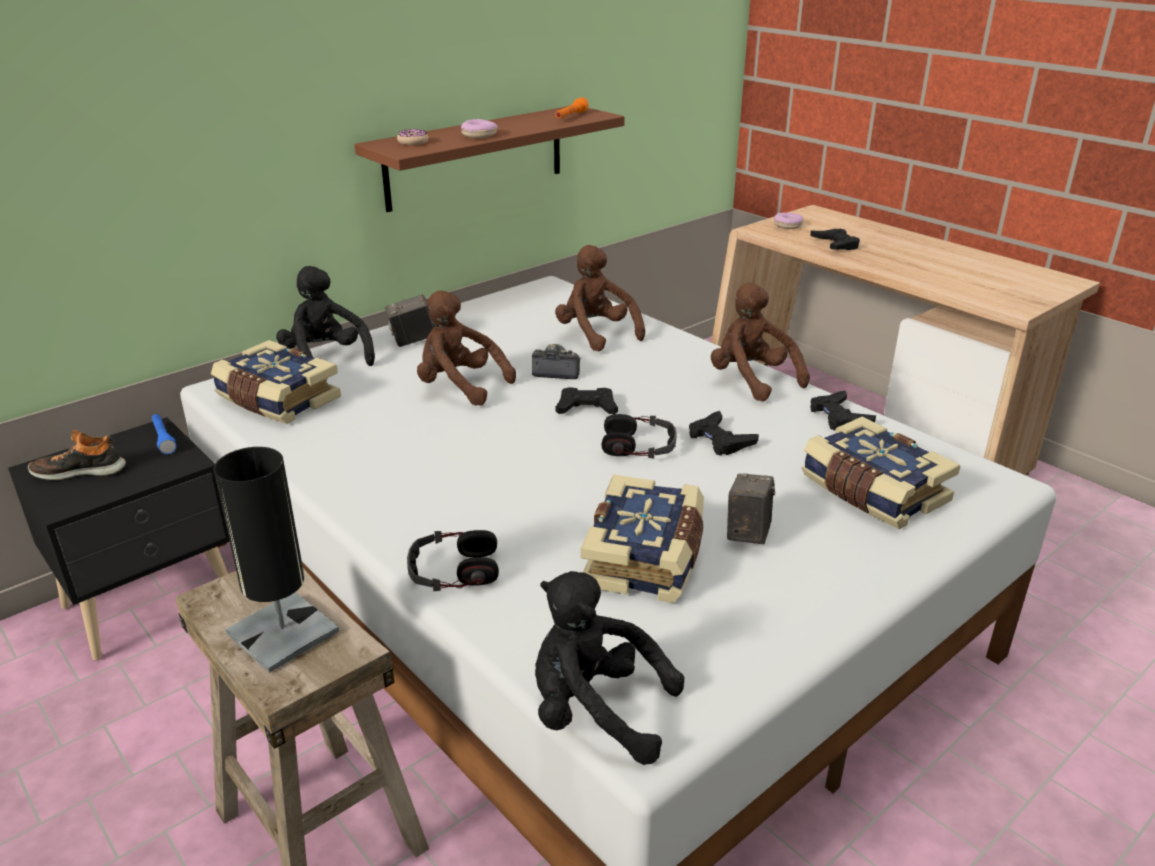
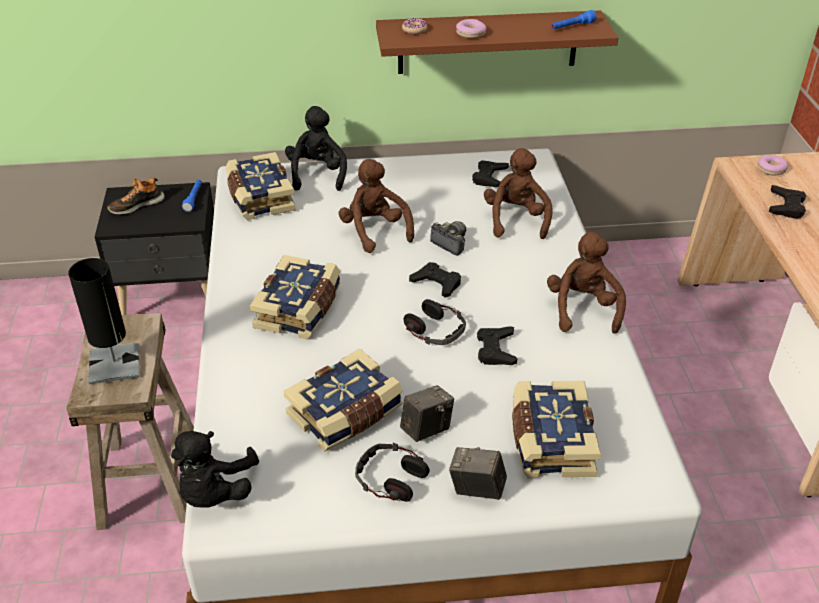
camera: 35 degrees right, 10 degrees up
shoe [28,430,126,480] -> shoe turned 60 degrees counterclockwise [107,178,165,215]
camera [385,295,435,347] -> camera moved to [449,447,507,500]
headphones [407,530,499,591] -> headphones moved to [355,443,430,502]
black plush toy [535,571,684,765] -> black plush toy turned 135 degrees counterclockwise [171,431,259,508]
orange flashlight [555,97,589,118] -> blue flashlight [551,10,596,29]
black game controller [810,391,876,430] -> black game controller moved to [472,160,509,187]
none -> book [250,255,341,339]

